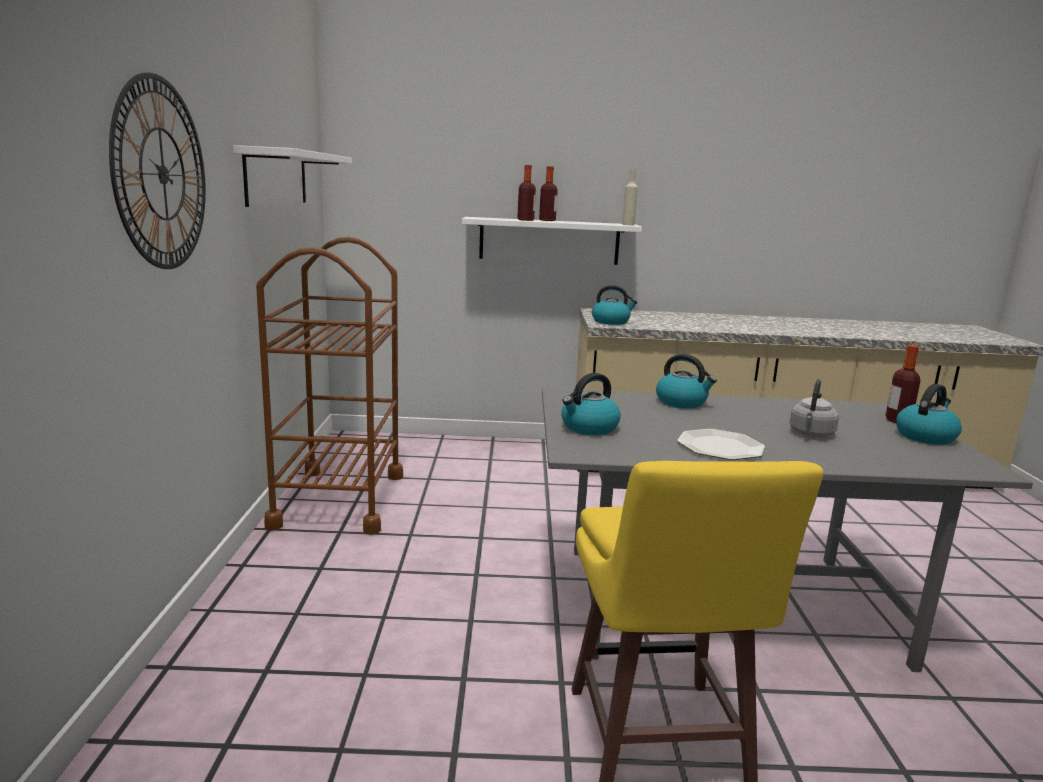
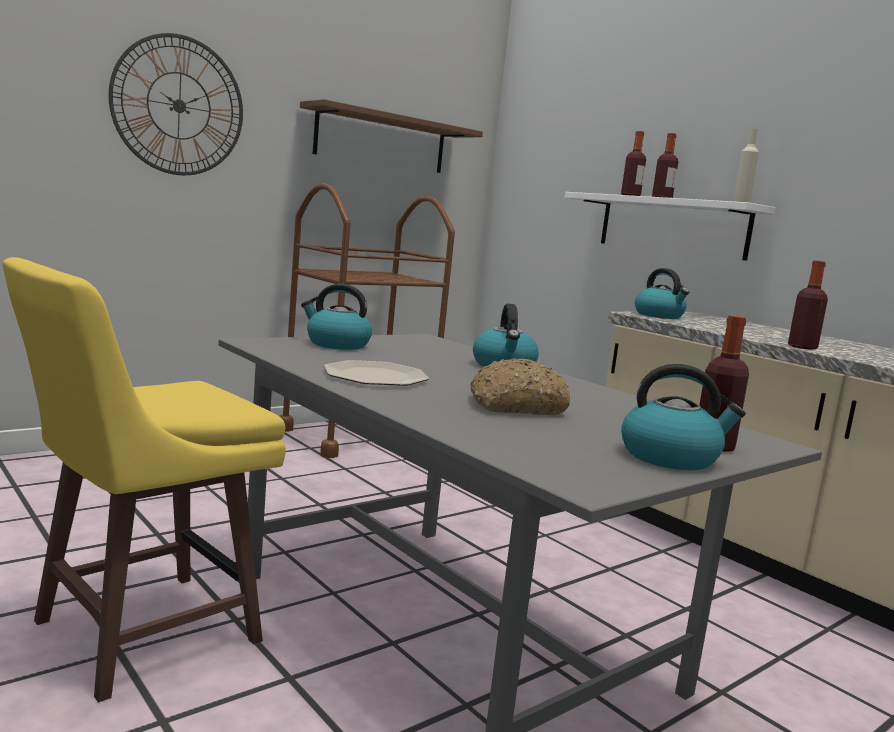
camera: 50 degrees right, 5 degrees down
white shelf [233,145,352,207] -> brown shelf [300,99,483,173]
grey kettle [790,379,839,437] -> bread [470,358,570,415]
none -> bottle [788,260,828,350]

